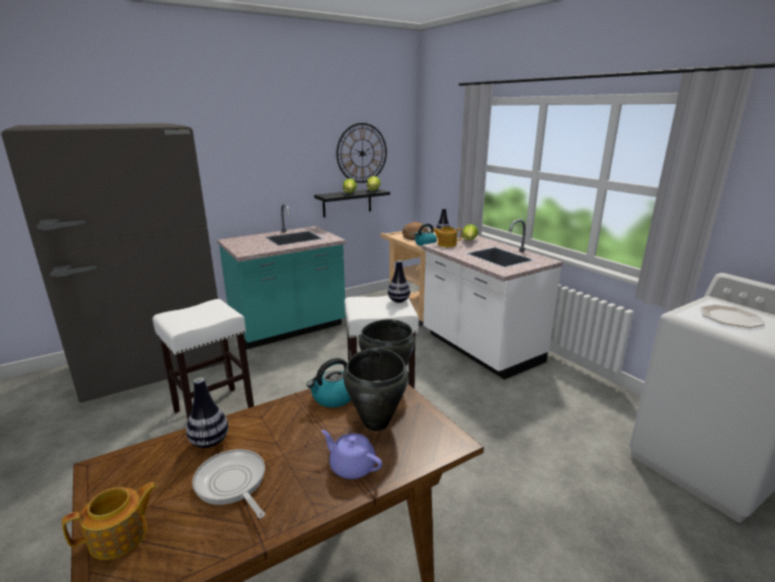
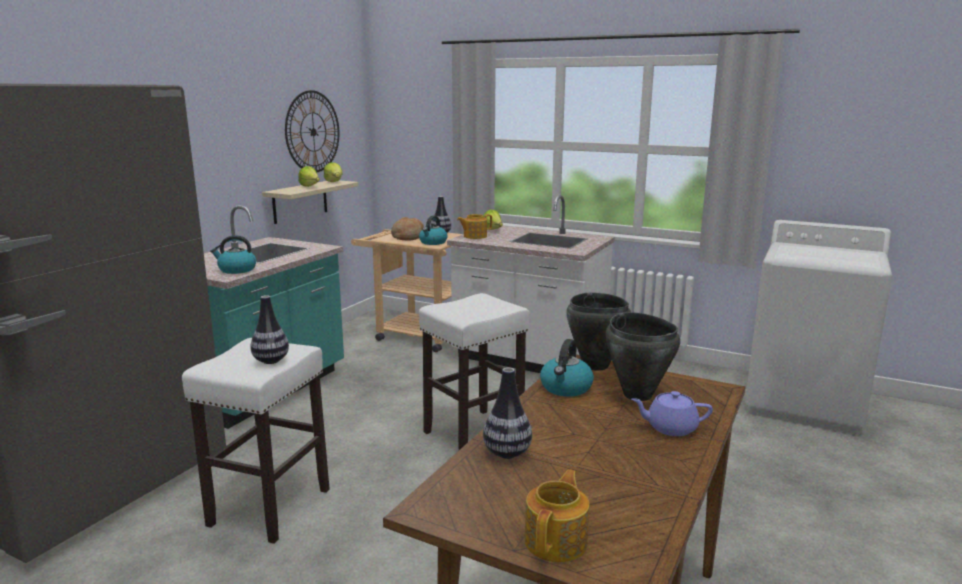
camera: 30 degrees left, 5 degrees down
frying pan [192,449,265,518] -> none
black shelf [314,189,390,217] -> beige shelf [262,180,359,224]
vase [388,260,410,303] -> vase moved to [251,295,289,364]
plate [700,304,765,328] -> none
none -> kettle [210,235,256,274]

